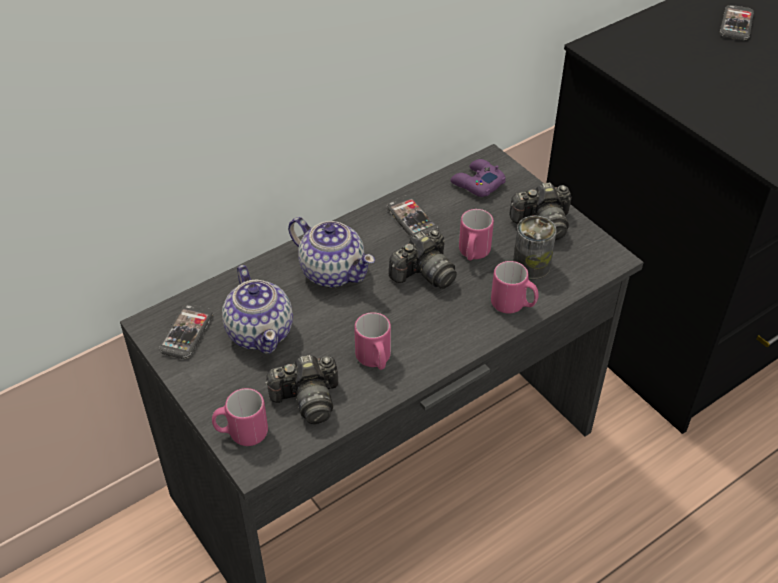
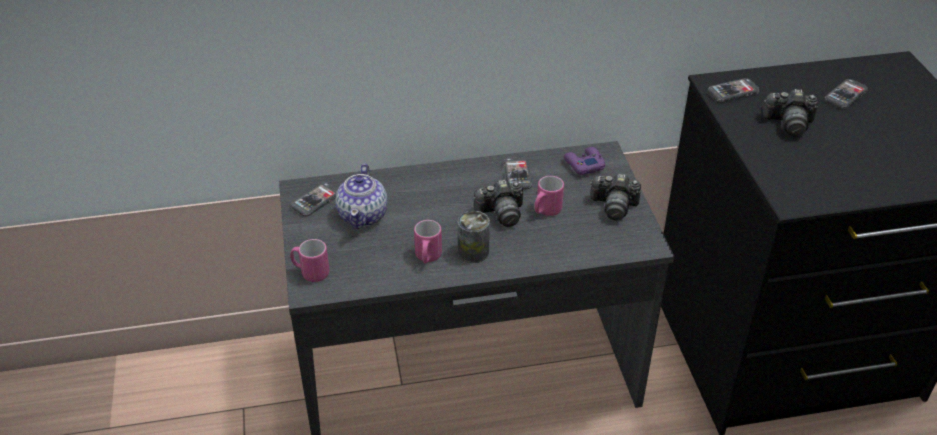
camera: 25 degrees right, 5 degrees down
camera [265,355,339,424] -> camera moved to [763,89,818,137]
teapot [288,217,375,288] -> none
pink mug [491,261,539,313] -> none
can [513,216,557,279] -> can moved to [458,211,490,263]
none -> phone [708,78,759,102]

